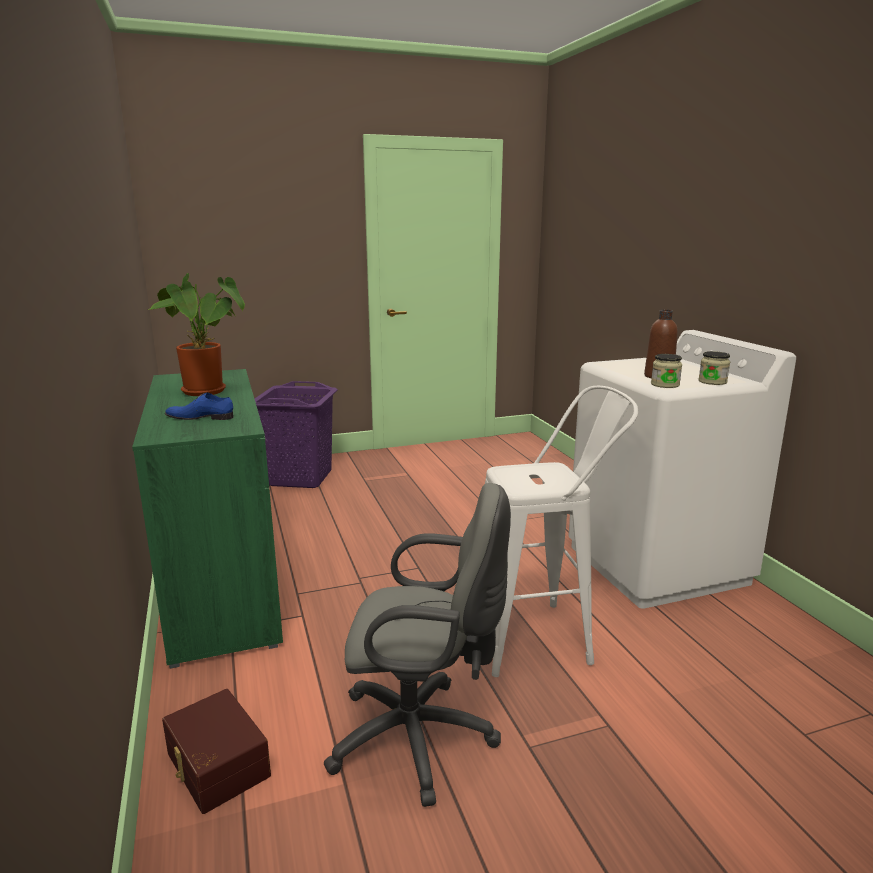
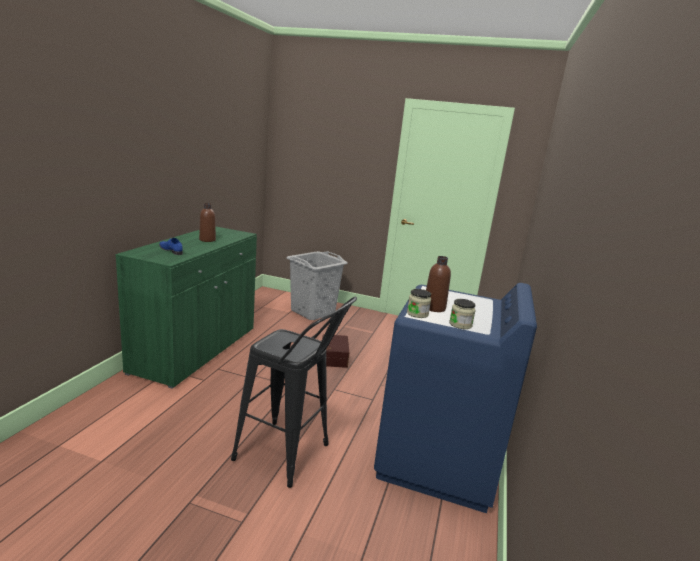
camera: 35 degrees right, 0 degrees up
potted plant [148,273,245,396] -> brown bottle [199,203,216,242]
brown storage box [162,689,271,814] -> brown storage box moved to [322,334,349,368]
purple laundry basket [255,381,338,488] -> grey laundry basket [286,251,347,320]
grey office chair [324,483,511,807] -> none
white stool [485,386,638,677] -> black stool [231,297,357,488]
white washing machine [568,330,796,609] -> blue washing machine [374,283,537,513]

